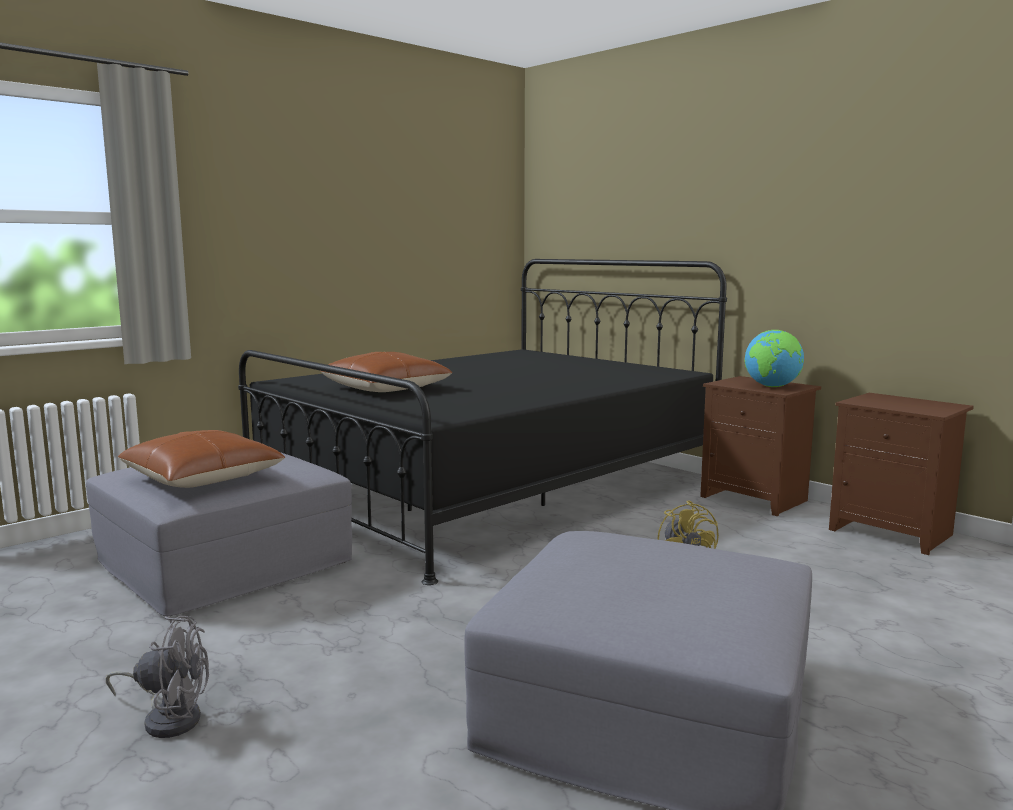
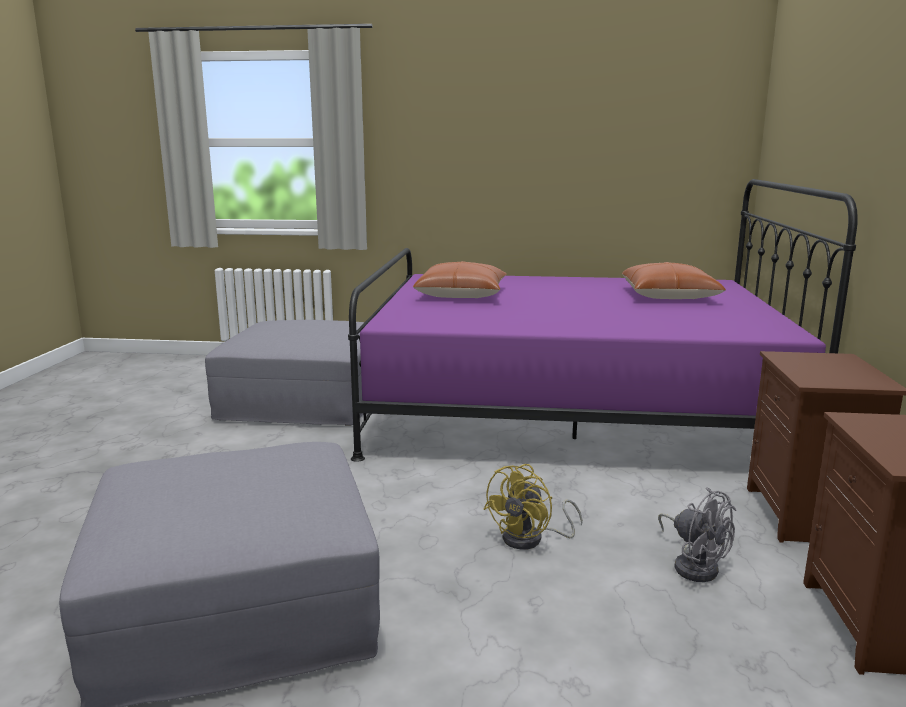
camera: 50 degrees right, 5 degrees up
grey fan [106,616,209,738] -> grey fan moved to [658,487,737,582]
brown pillow [118,430,285,488] -> brown pillow moved to [622,262,726,299]
black bed [238,259,727,585] -> purple bed [348,179,858,462]
globe [744,330,804,387] -> none

